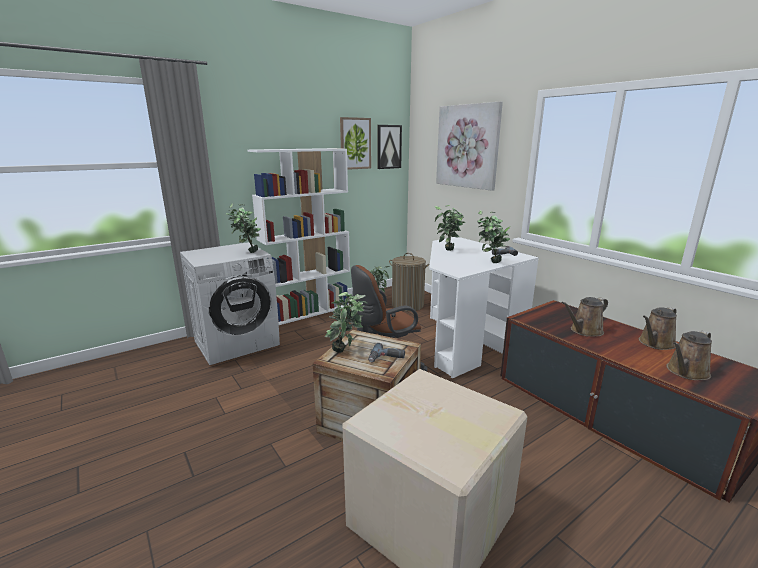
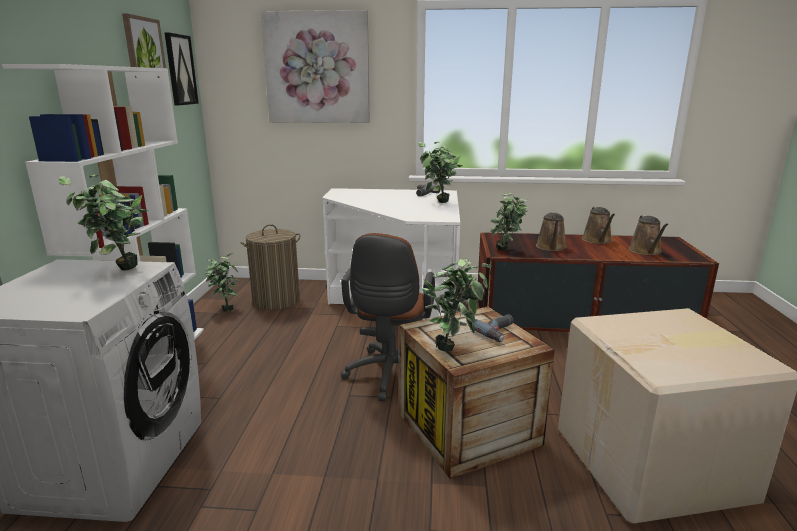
camera: 50 degrees left, 0 degrees up
potted plant [434,205,465,251] -> potted plant moved to [490,193,529,251]

